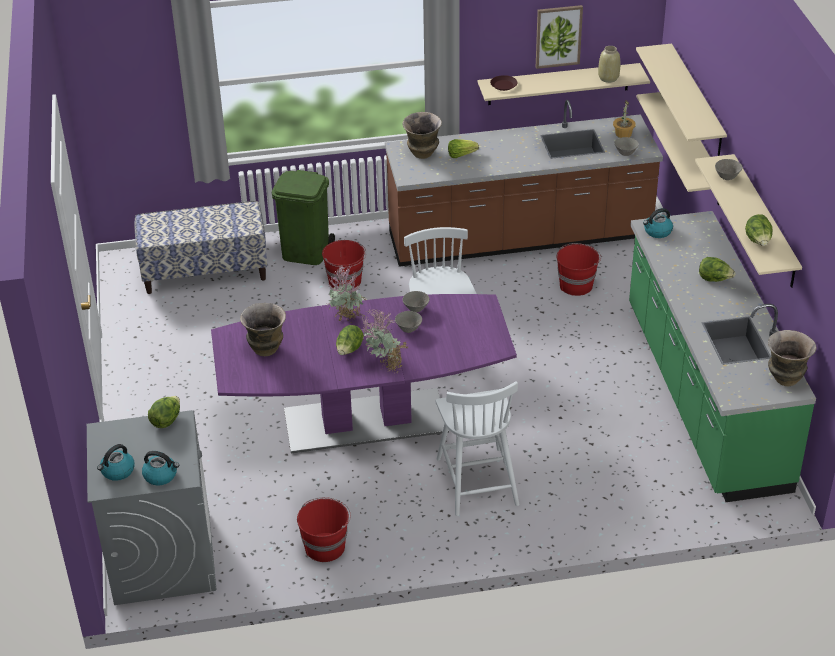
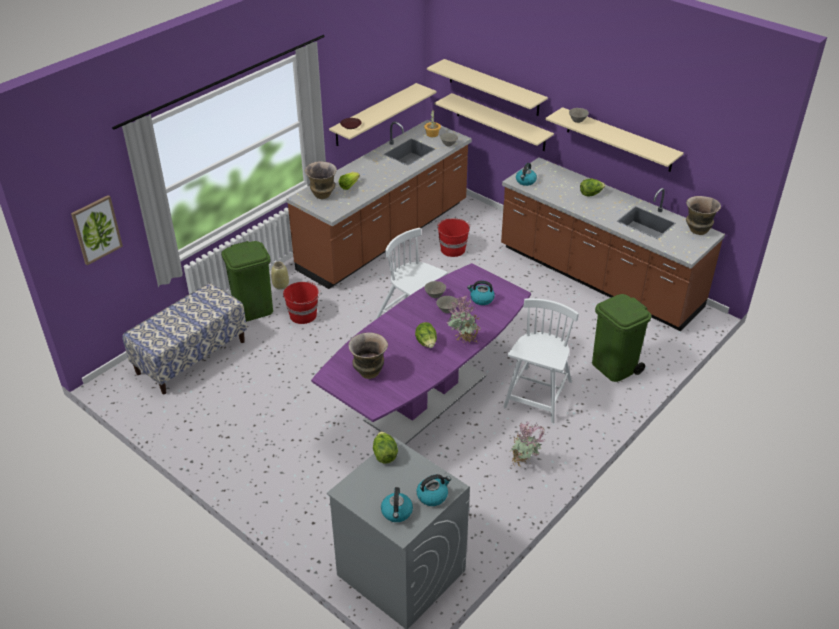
camera: 40 degrees left, 0 degrees up
red bucket [297,497,351,562] -> none
potted plant [326,265,366,323] -> potted plant moved to [510,421,545,467]
white chair [436,381,519,516] -> white chair turned 105 degrees counterclockwise [504,298,579,423]
picture [536,5,583,69] -> picture moved to [71,195,123,265]
beige vase [598,46,620,83] -> beige vase moved to [271,262,289,290]
green counter [629,211,816,502] -> brown counter [501,157,725,331]
lettuce [745,214,773,246] -> none
none -> kettle [467,280,495,305]
none -> green trash can [592,294,651,382]

